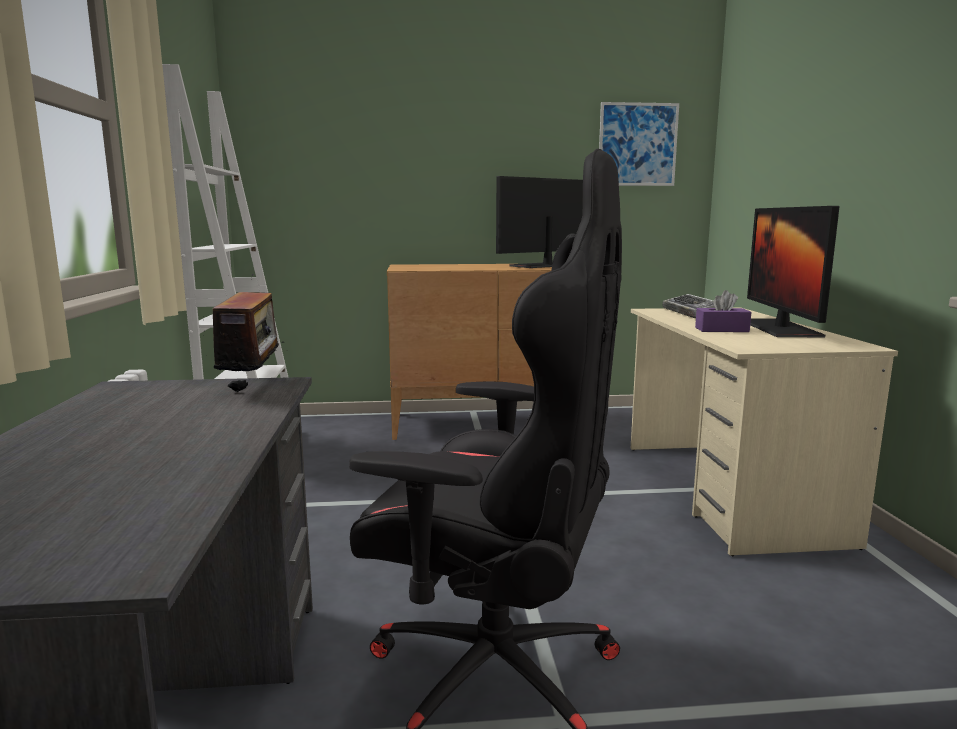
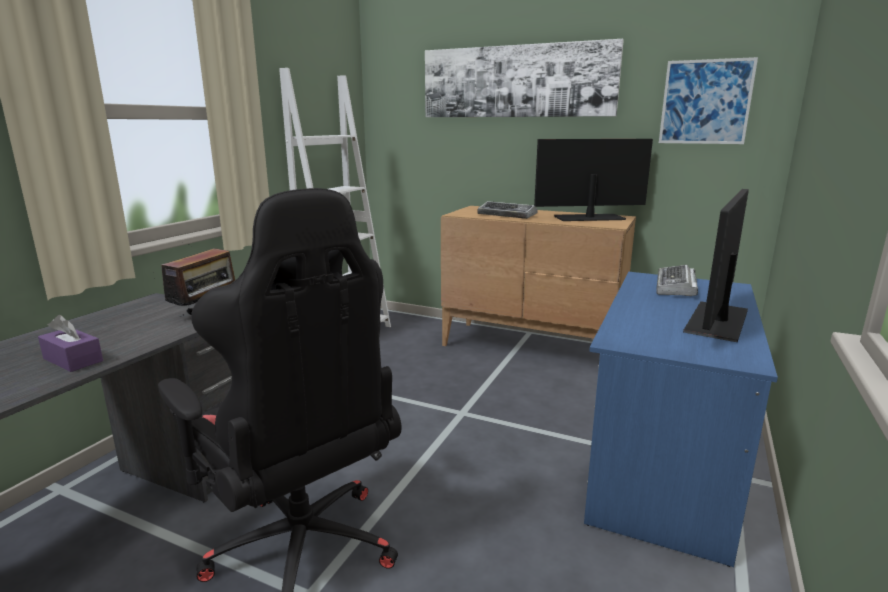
camera: 30 degrees right, 5 degrees up
beige desk [630,307,898,556] -> blue desk [584,272,778,567]
purple tissue box [695,290,751,332] -> purple tissue box moved to [38,315,103,372]
none -> picture [425,39,624,117]
none -> keyboard [477,201,538,219]

